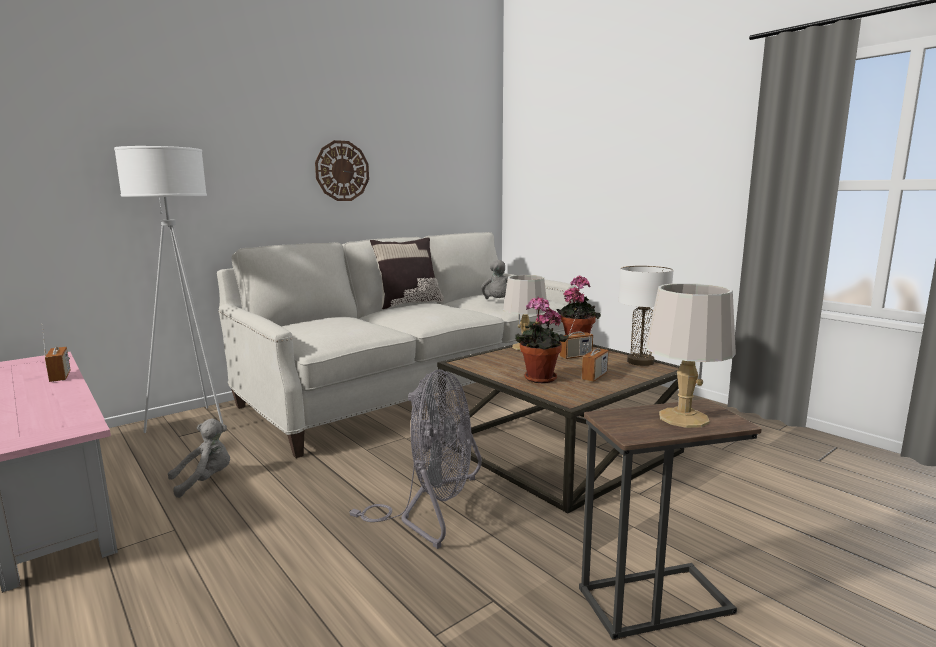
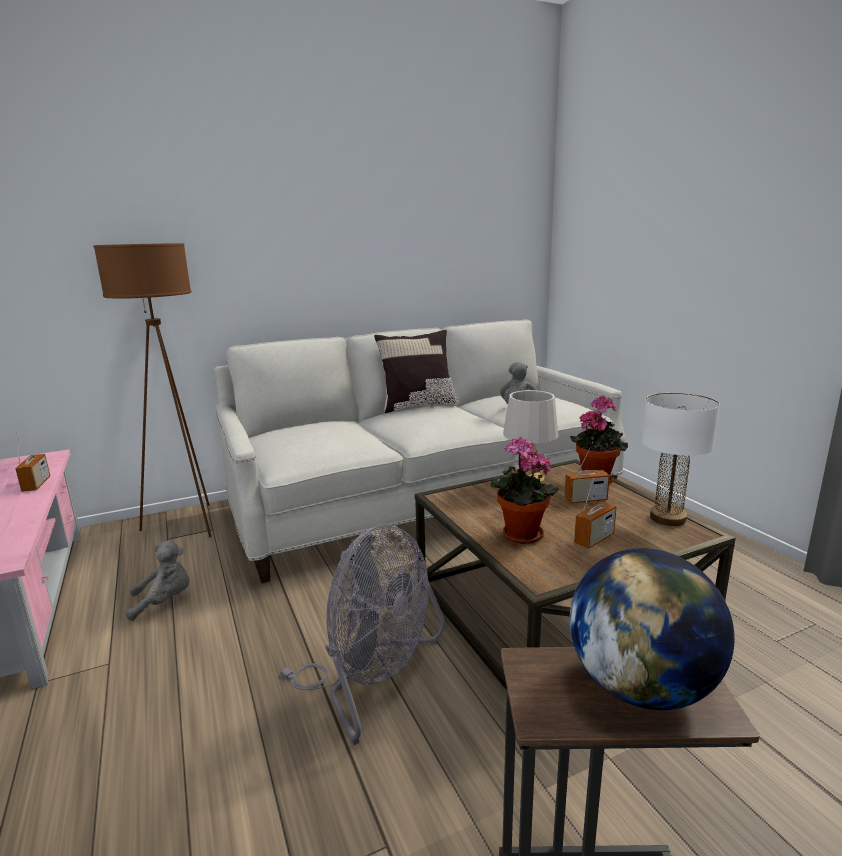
camera: 15 degrees right, 5 degrees up
white floor lamp [114,146,223,433] -> brown floor lamp [93,243,212,537]
wall clock [315,140,369,201] -> none
grey table lamp [646,283,736,428] -> globe [570,548,734,710]

